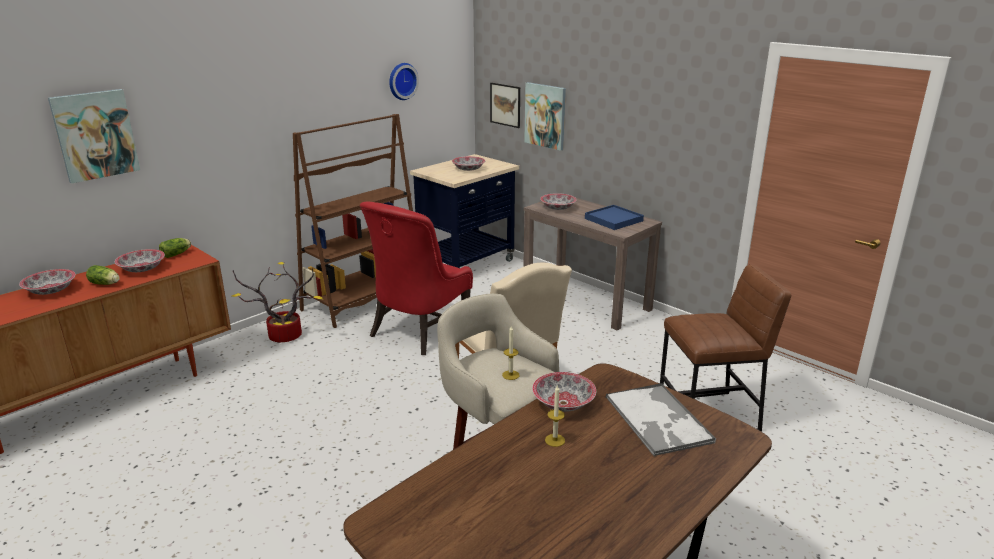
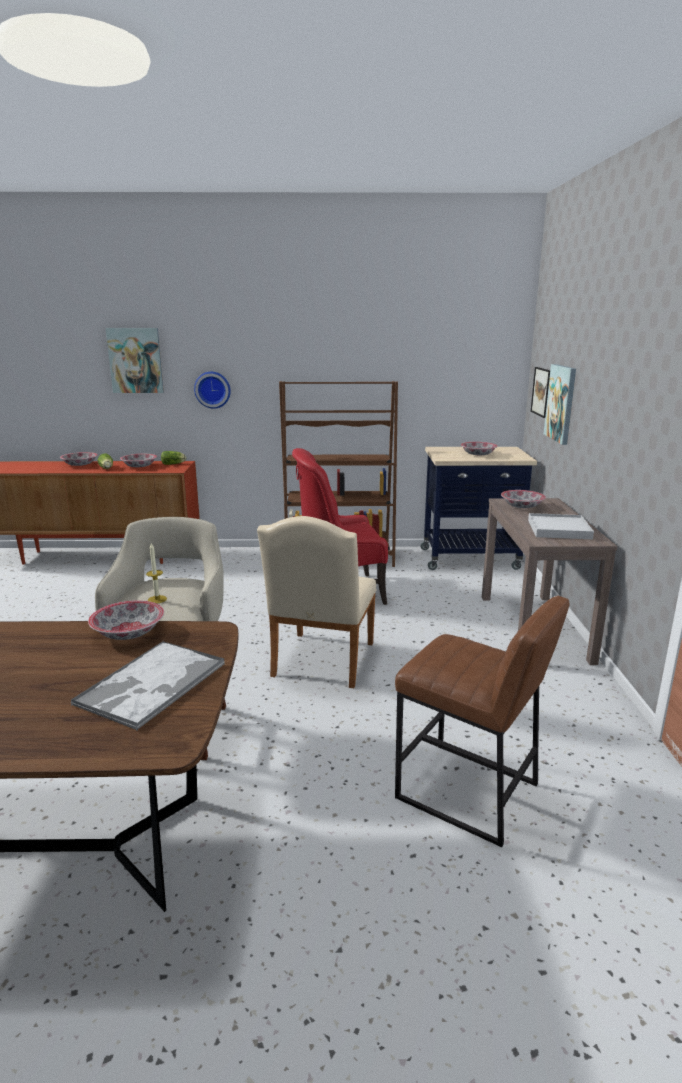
camera: 45 degrees right, 5 degrees down
potted plant [232,262,323,342] -> none
wall clock [389,63,419,100] -> wall clock moved to [194,372,231,409]
candle [545,385,565,447] -> none
blue tray [585,205,644,230] -> white tray [528,513,594,540]

